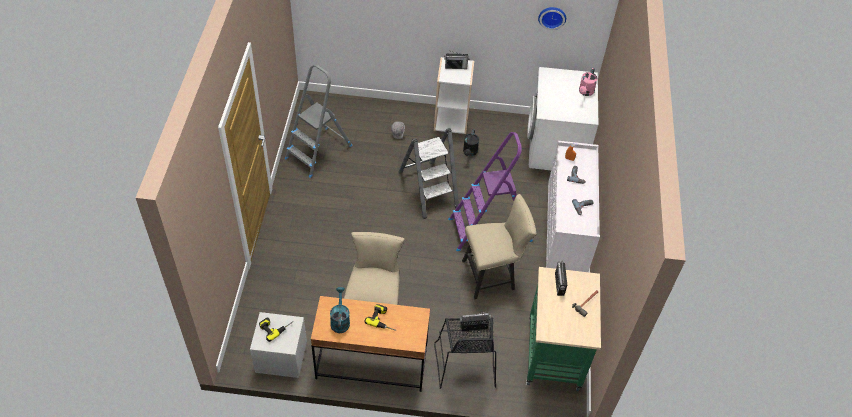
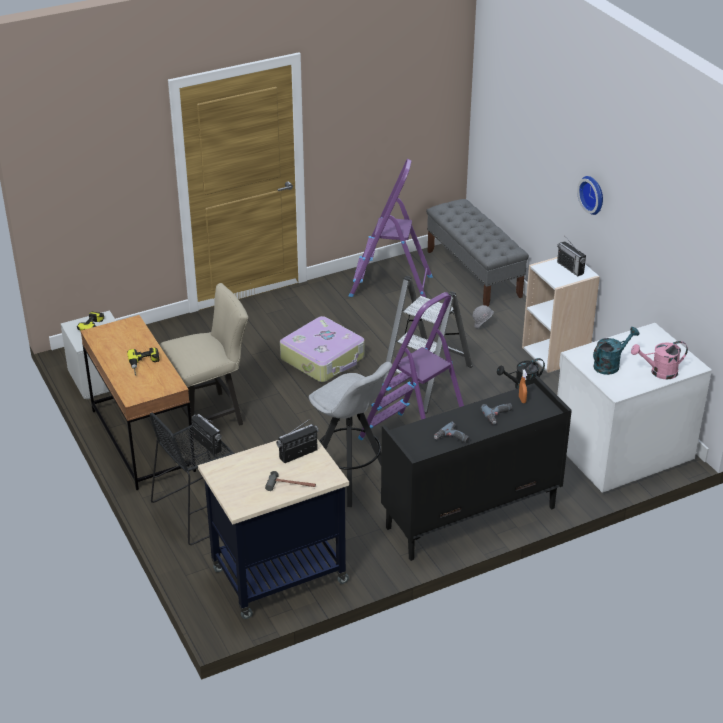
camera: 60 degrees right, 15 degrees down
grey step ladder [285,65,352,178] -> purple step ladder [349,159,433,297]
turquoise watering can [330,287,350,333] -> turquoise watering can moved to [593,327,639,375]
beige chair [462,194,536,299] -> grey stool [309,362,392,507]
green cart [526,267,601,391] -> blue cart [198,439,349,619]
wall clock [538,7,566,30] -> wall clock moved to [577,176,603,215]
white dresser [546,141,600,272] -> black dresser [381,376,572,561]
none -> suitcase [280,316,365,382]
none -> grey bench [426,199,529,307]

